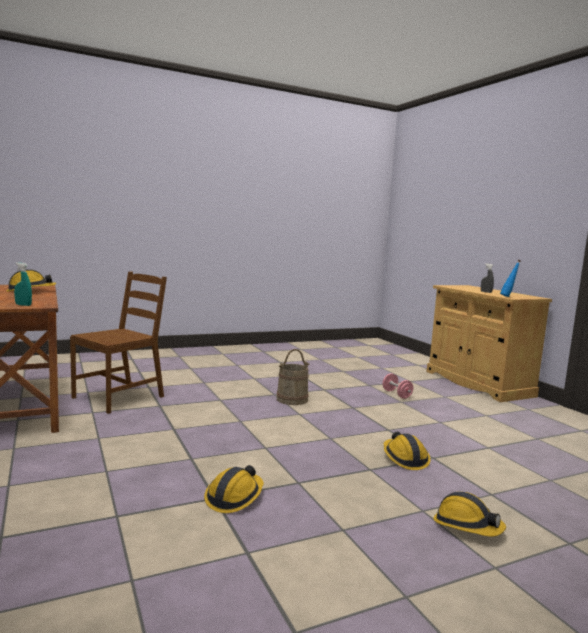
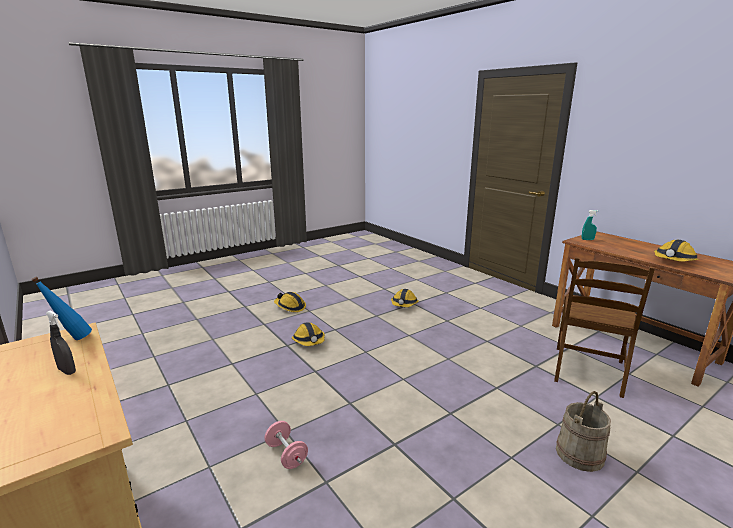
camera: 170 degrees right, 10 degrees up
beige bucket [277,349,309,405] -> beige bucket moved to [556,391,611,472]

